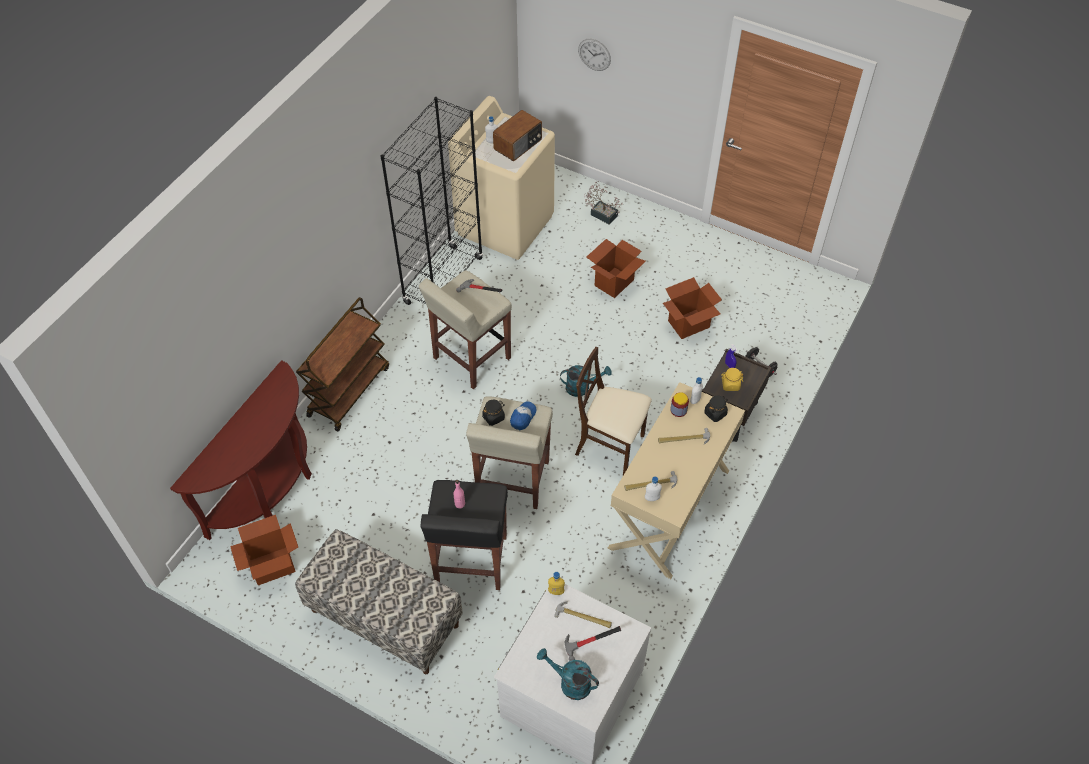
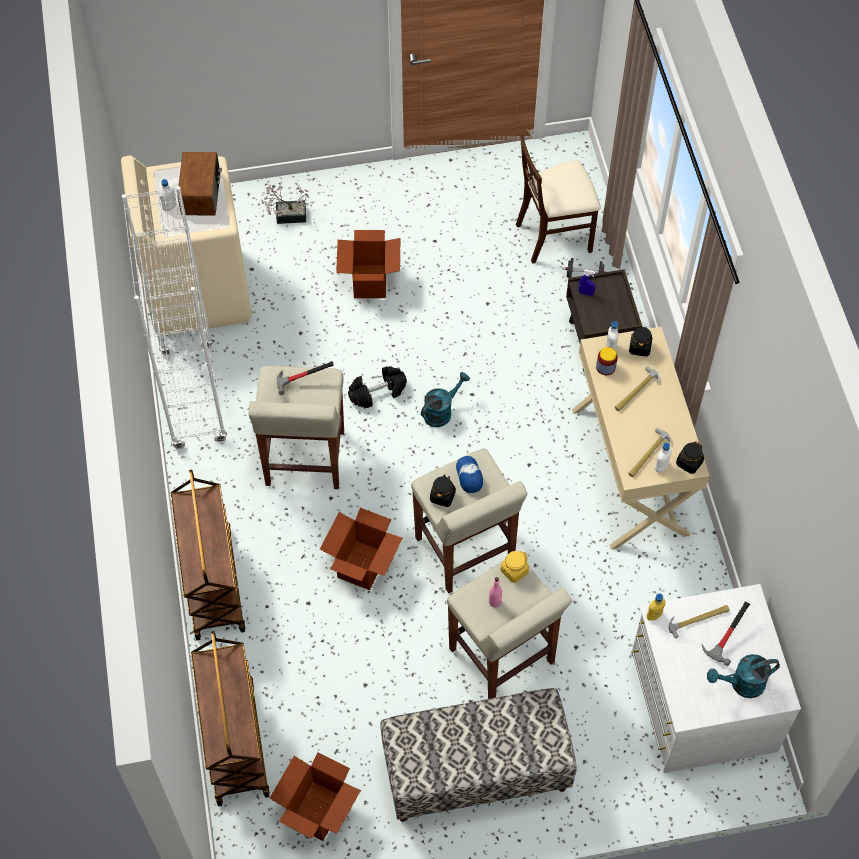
camera: 40 degrees left, 5 degrees up
brown console table [170,360,312,540] -> brown cart [191,631,270,806]
black bookcase [380,97,483,305] -> white bookcase [122,186,227,449]
black stool [420,480,508,590] -> beige stool [447,560,572,699]
beige chair [575,347,652,475] -> beige chair moved to [516,135,601,264]
wall clock [578,39,611,71] -> none
cardboard box [663,277,722,339] -> cardboard box moved to [320,508,403,590]
yellow jar [721,368,743,391] -> yellow jar moved to [501,551,529,583]
none -> black dumbbell [348,366,407,409]
none -> black jar [676,441,704,474]

